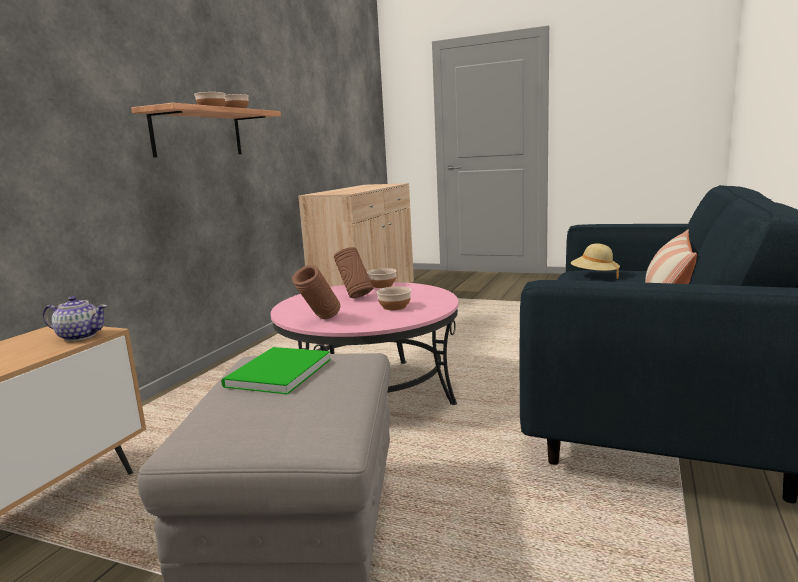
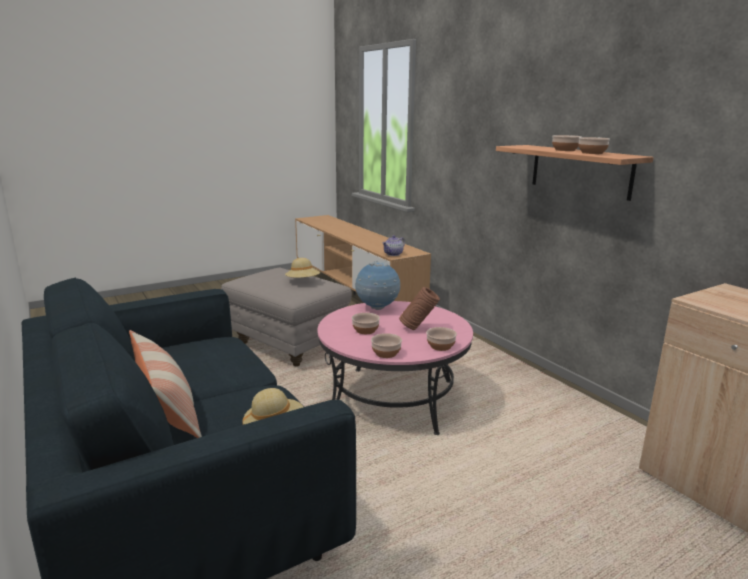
camera: 125 degrees right, 5 degrees up
green book [221,347,331,395] -> beige hat [285,258,320,278]
brown vase [292,265,340,319] -> globe [355,261,400,310]
none -> bowl [371,333,402,358]

